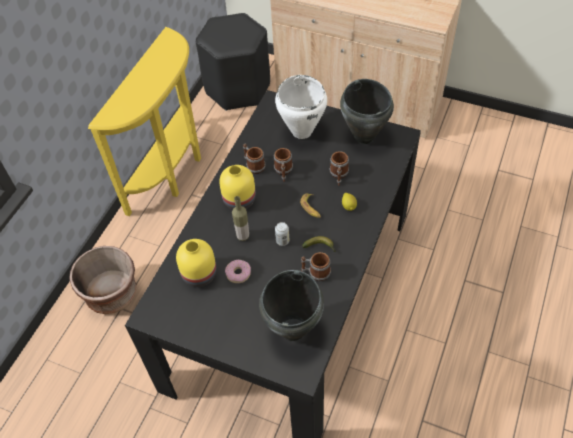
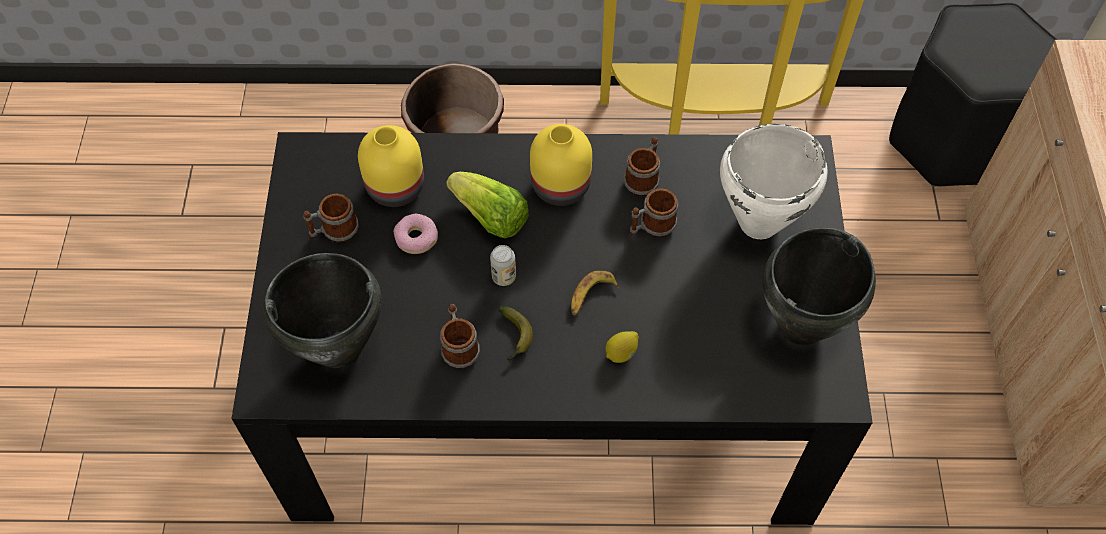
camera: 65 degrees right, 5 degrees up
bottle [232,196,249,241] -> lettuce [446,172,529,238]
mug [330,151,349,185] -> mug moved to [303,193,359,243]

